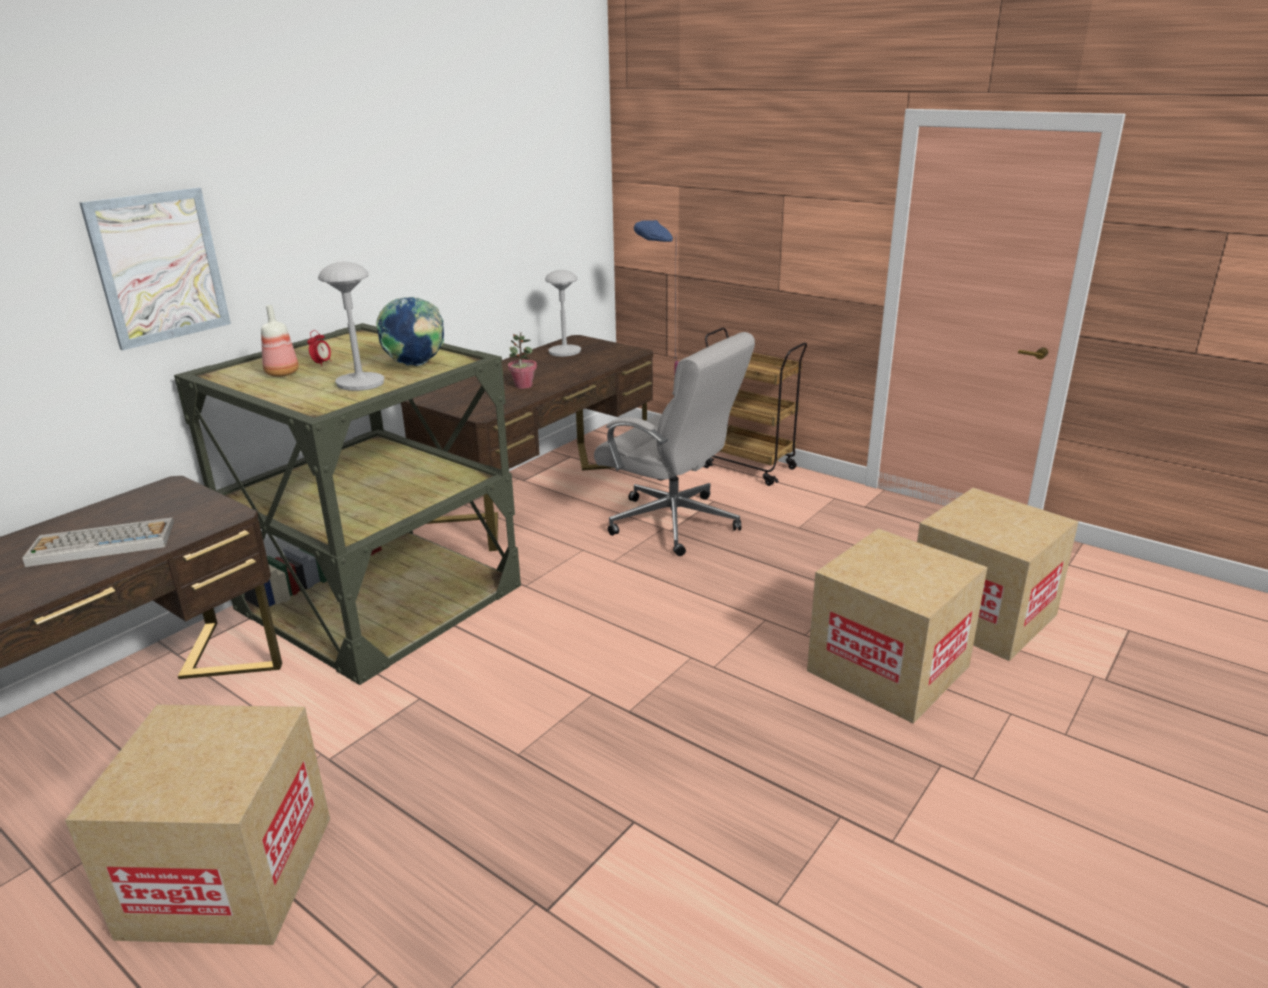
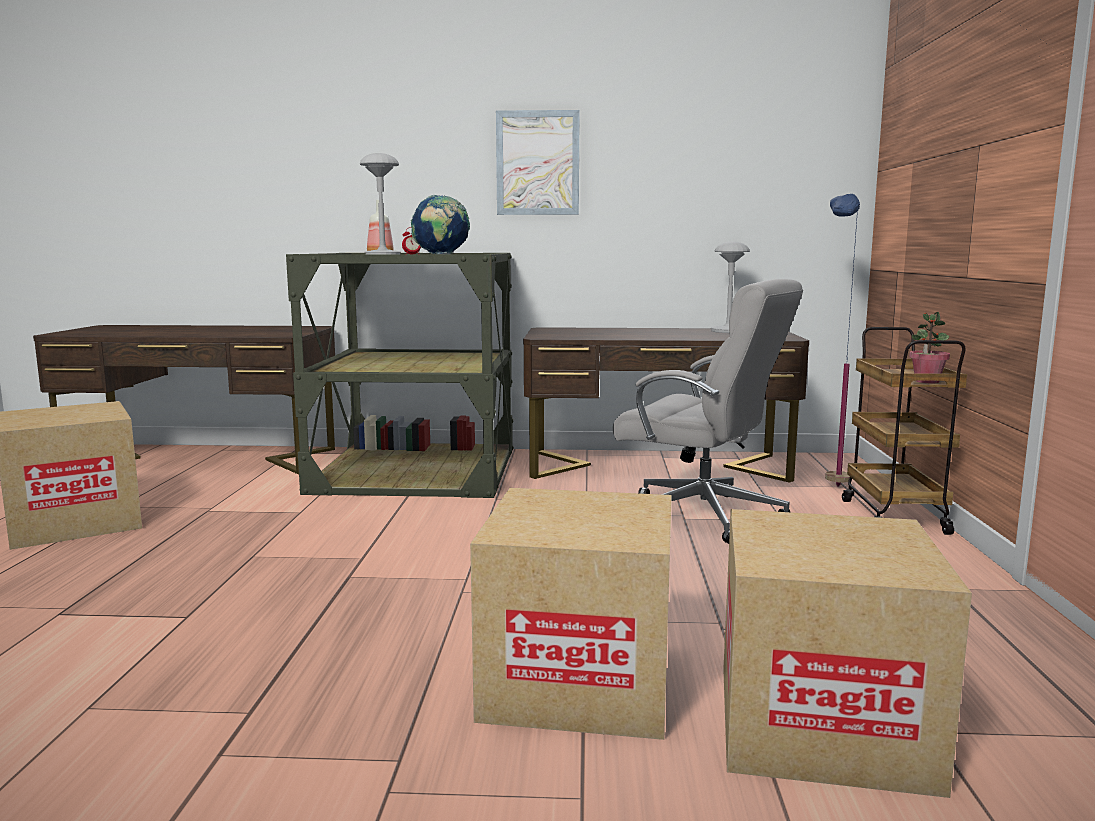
camera: 55 degrees right, 15 degrees down
keyboard [23,517,174,567] -> none
picture [79,187,231,350] -> picture moved to [496,110,580,215]
potted plant [508,333,537,389] -> potted plant moved to [909,312,950,383]
grey office chair [594,332,755,556] -> grey office chair turned 60 degrees counterclockwise [613,279,803,544]

